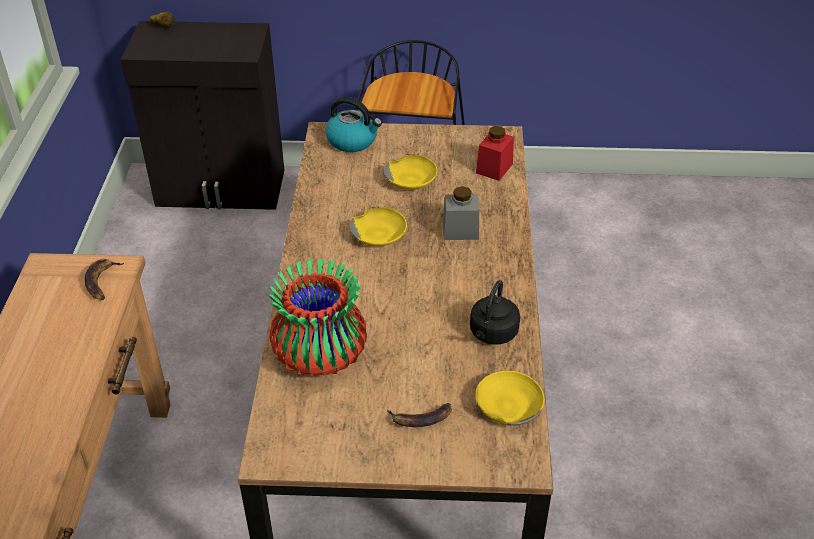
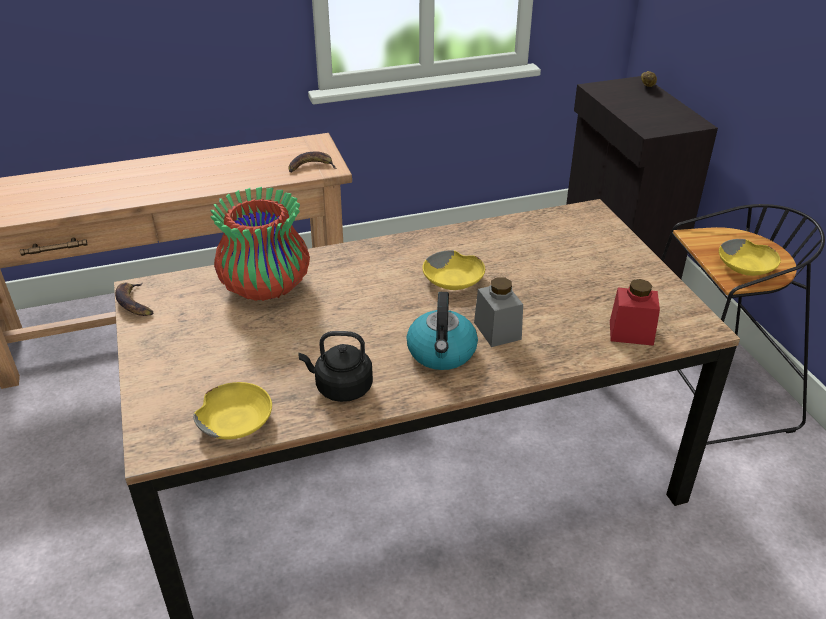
camera: 70 degrees right, 5 degrees down
kettle [325,97,382,152] -> kettle moved to [406,292,478,370]
yellow bowl [384,154,437,190] -> yellow bowl moved to [719,239,781,276]
banana [387,403,452,427] -> banana moved to [115,283,153,316]

